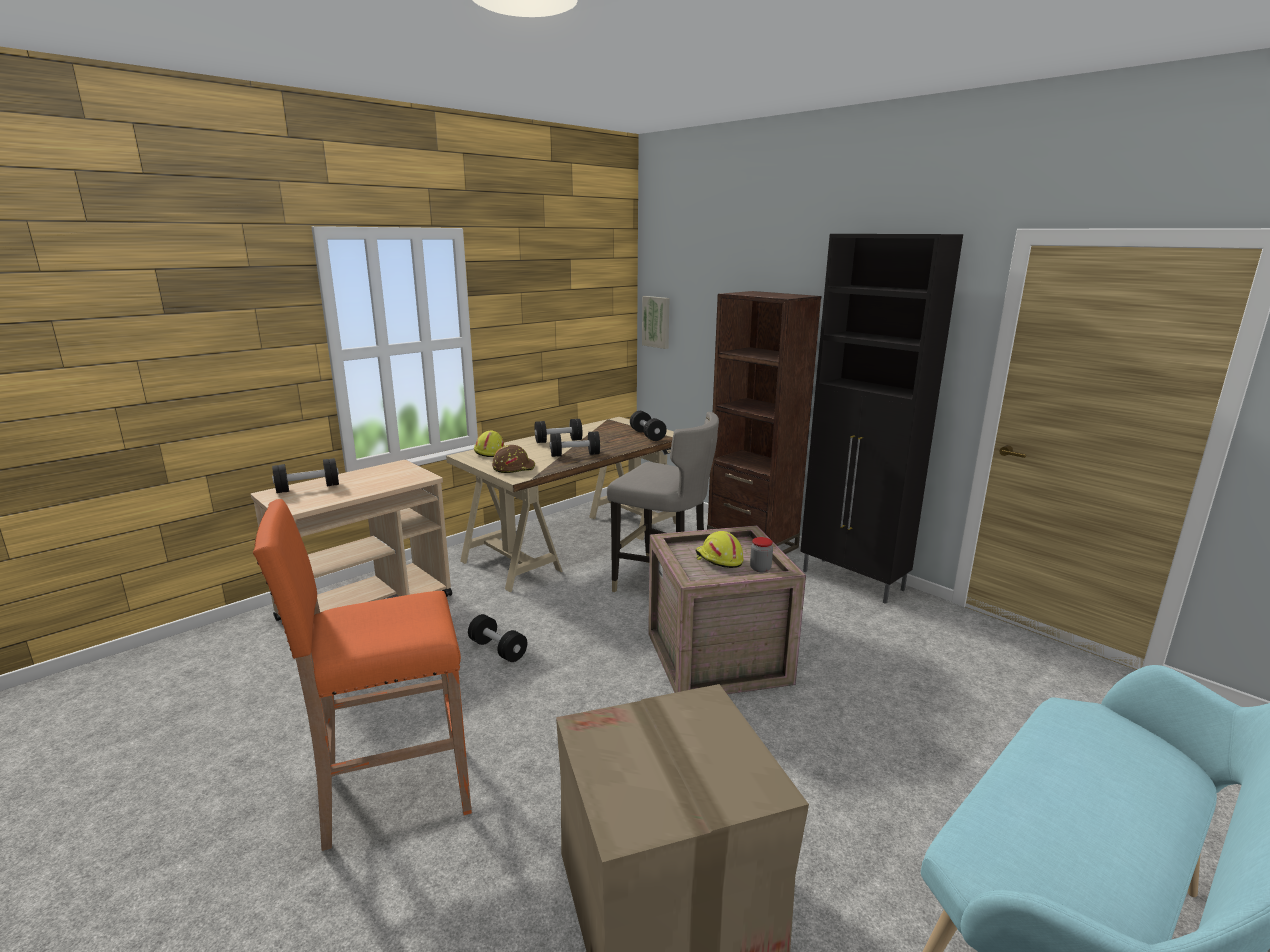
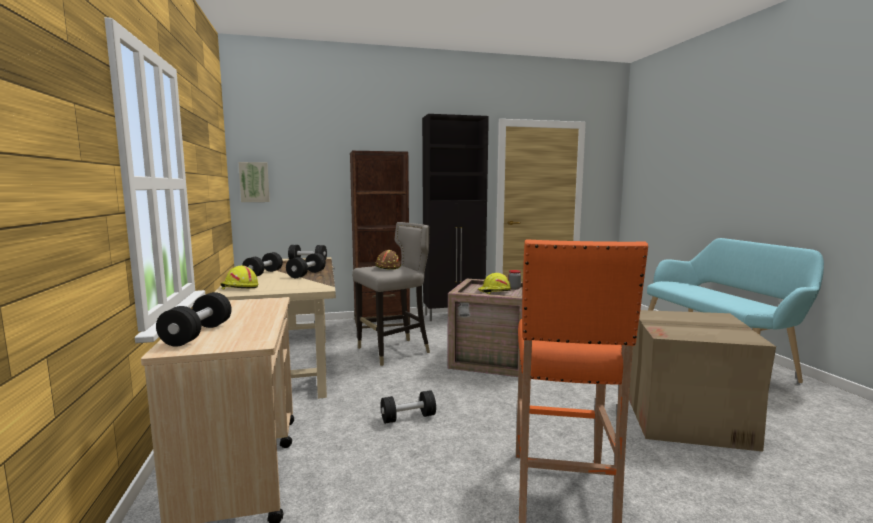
camera: 60 degrees left, 10 degrees down
brown hard hat [492,445,535,473] -> brown hard hat moved to [376,250,401,270]

